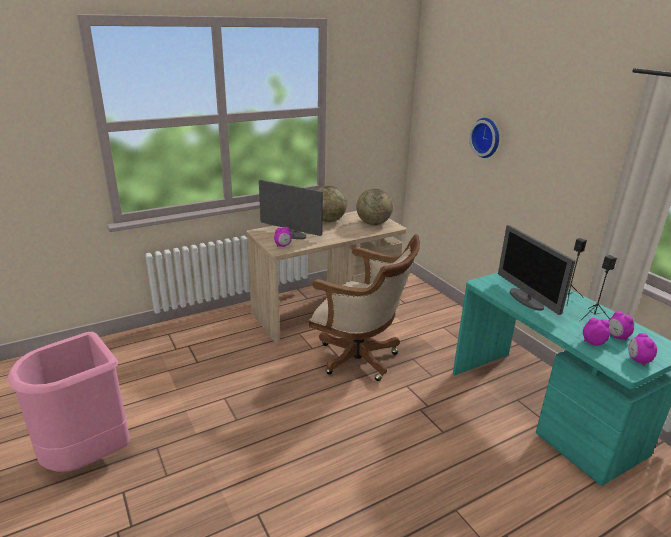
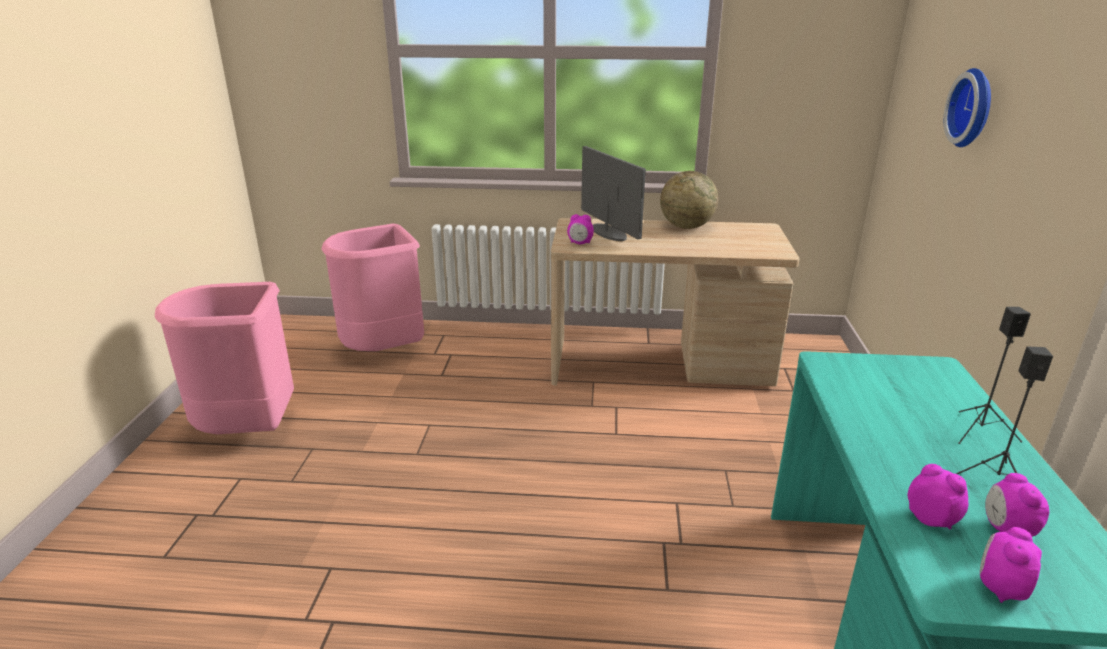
camera: 35 degrees right, 0 degrees up
office chair [309,234,420,381] -> none
globe [356,188,393,225] -> none
monitor [498,225,575,315] -> none
none -> pink trash can [322,224,424,351]

